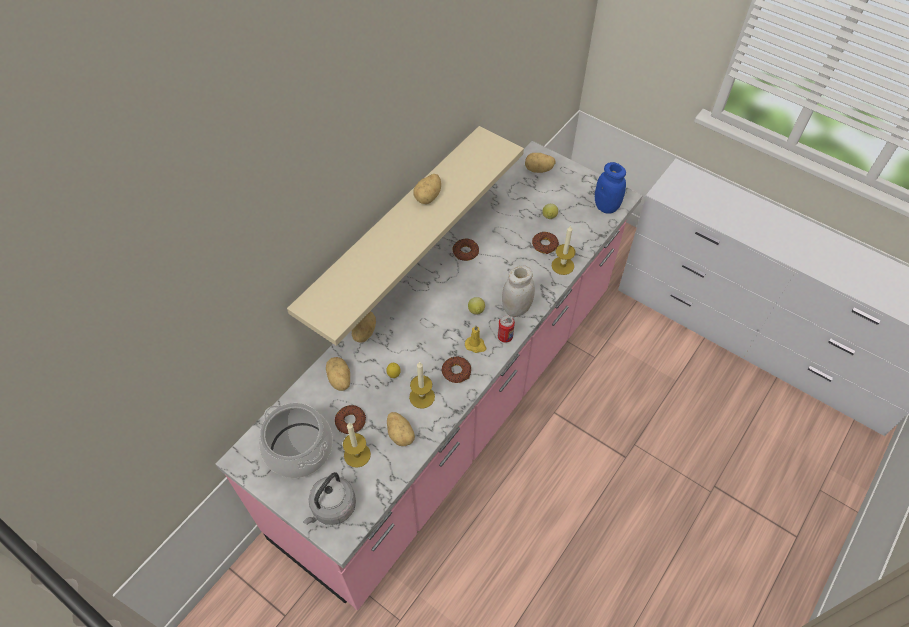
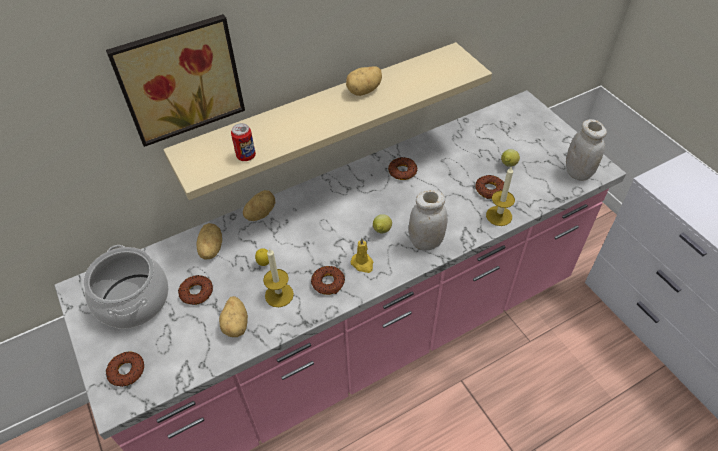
camera: 25 degrees right, 5 degrees down
grey kettle [303,472,356,525] -> donut [106,351,144,387]
candle [343,423,371,468] -> none
can [498,315,515,343] -> can moved to [231,123,256,161]
potato [525,153,556,173] -> none
blue jar [595,162,626,214] -> white jar [566,119,607,181]
none -> picture [106,14,245,147]

